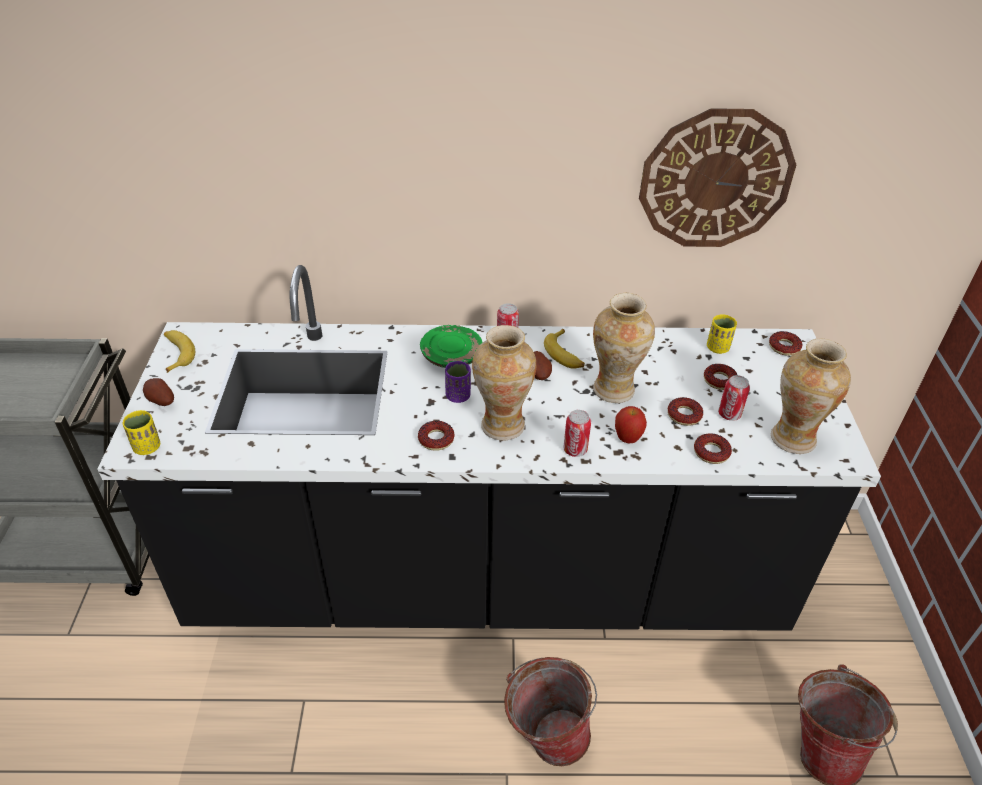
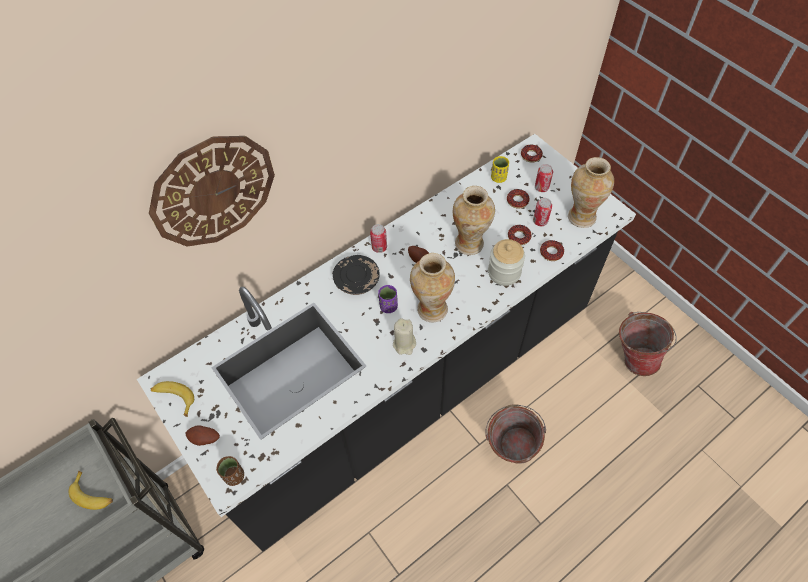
camera: 35 degrees left, 15 degrees up
yellow cup [123,410,160,455] -> brown cup [216,456,244,486]
donut [418,421,455,451] -> beige candle [393,318,416,355]
green plate [420,325,483,368] -> black plate [333,255,380,295]
banana [544,329,585,369] -> banana moved to [69,471,113,510]
can [563,410,591,457] -> can moved to [535,164,553,192]
apple [615,406,647,443] -> jar [488,239,525,286]
wall clock [639,108,796,247] -> wall clock moved to [149,136,275,246]

